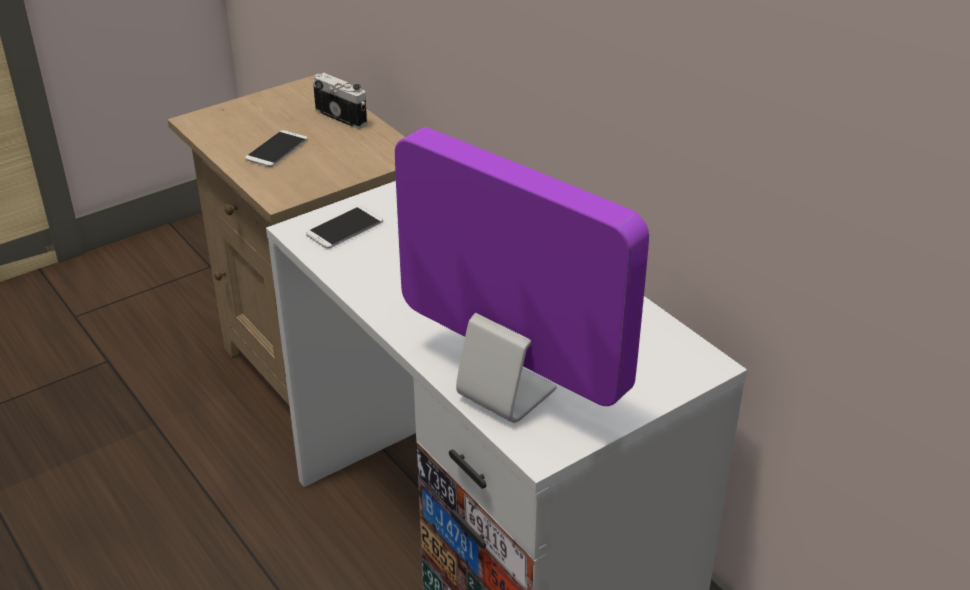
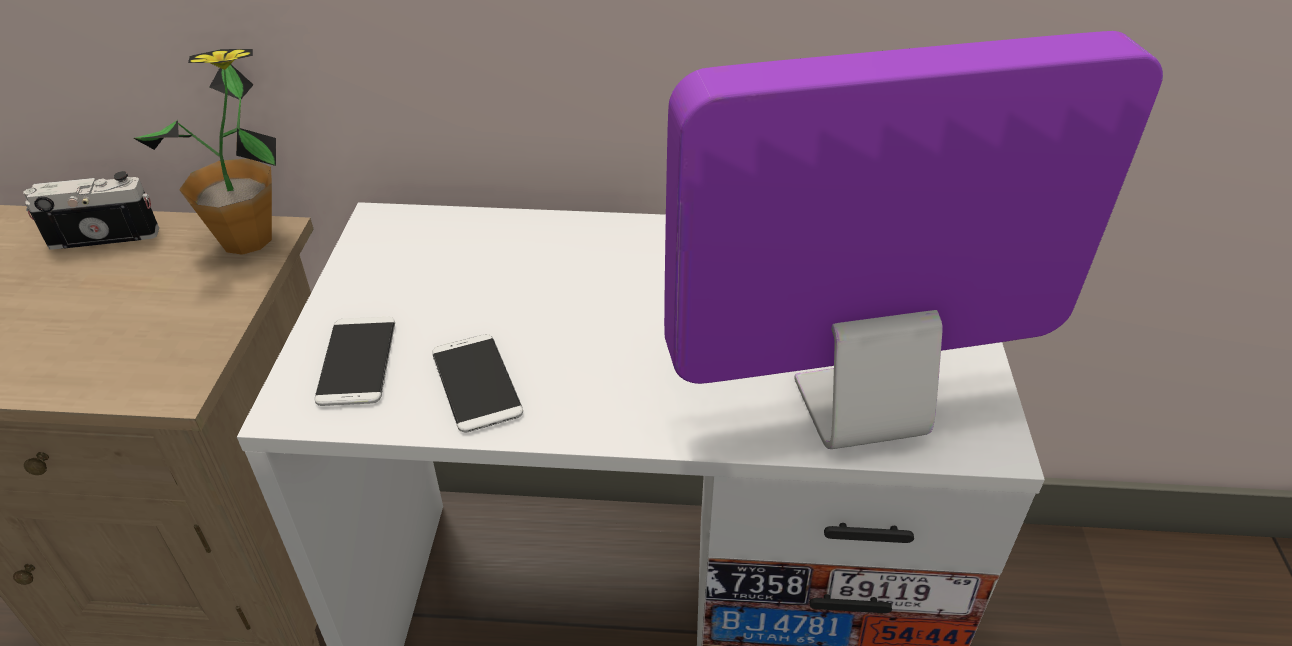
camera: 50 degrees left, 5 degrees up
phone [245,130,308,167] -> phone moved to [432,334,523,433]
none -> potted plant [133,49,276,255]

